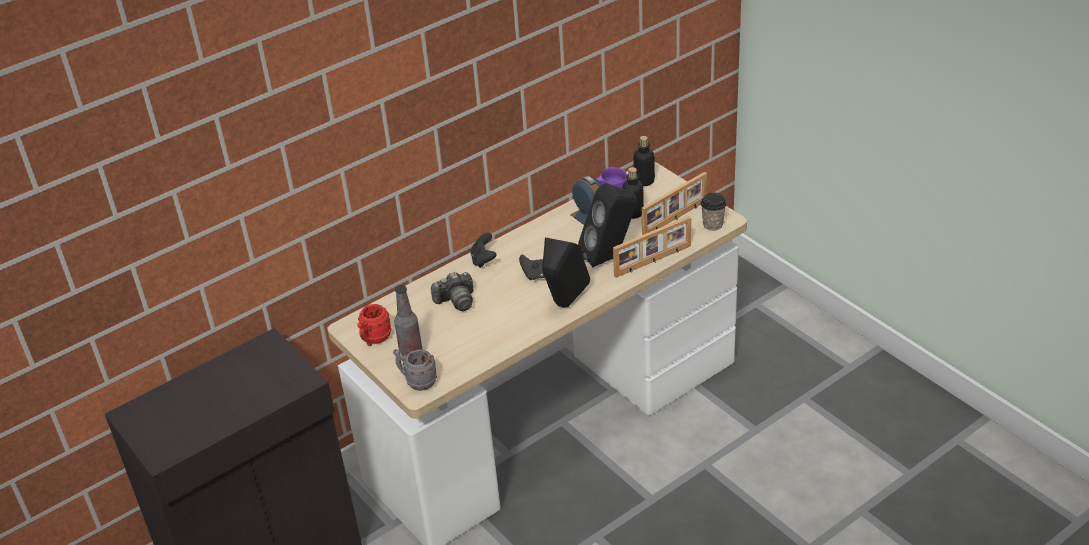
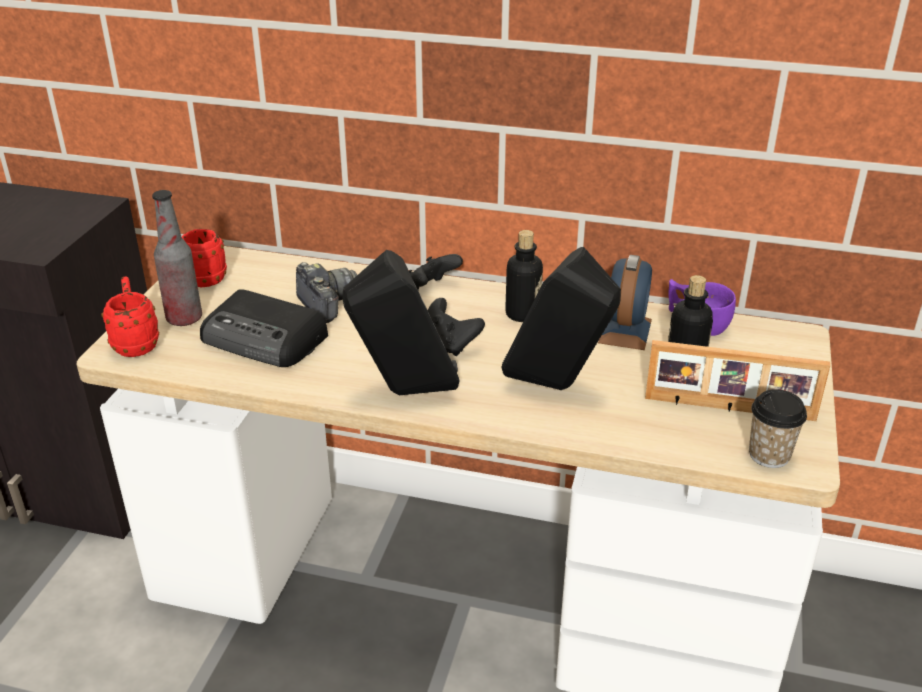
camera: 50 degrees right, 5 degrees down
grey mug [393,349,437,391] -> red mug [101,277,159,357]
camera [431,272,473,311] -> camera turned 150 degrees counterclockwise [296,262,357,323]
picture frame [613,216,691,278] -> none
bottle [633,136,655,186] -> bottle moved to [505,230,543,322]
none -> radio [200,289,328,367]

